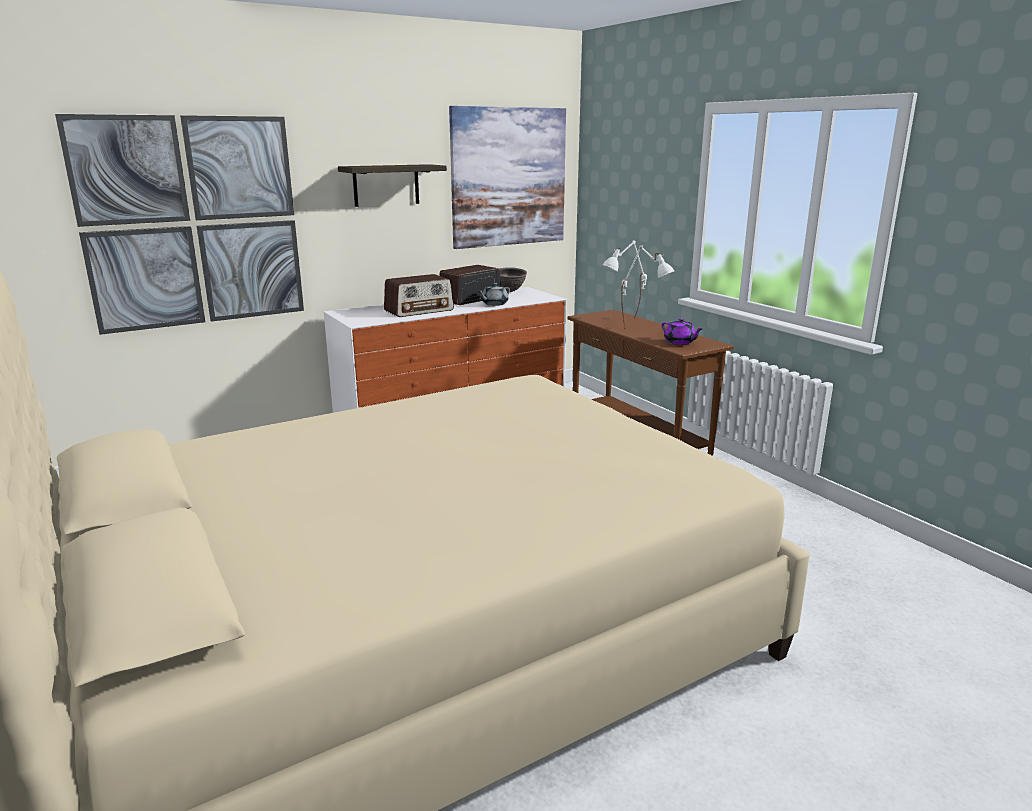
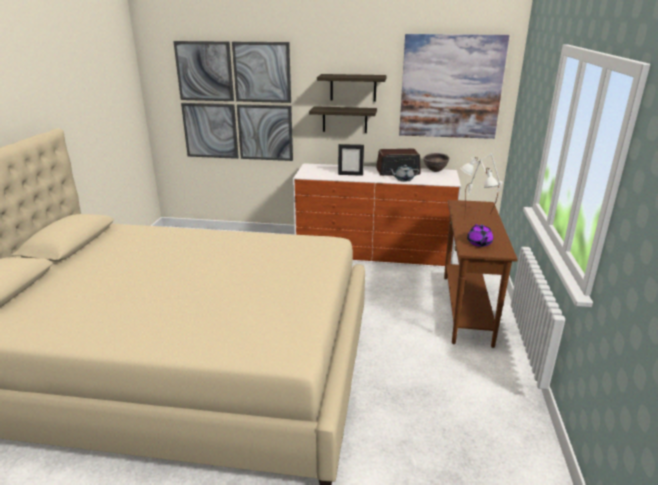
camera: 40 degrees right, 5 degrees up
radio [384,274,454,317] -> picture frame [338,144,364,176]
none -> shelf [309,106,377,133]

